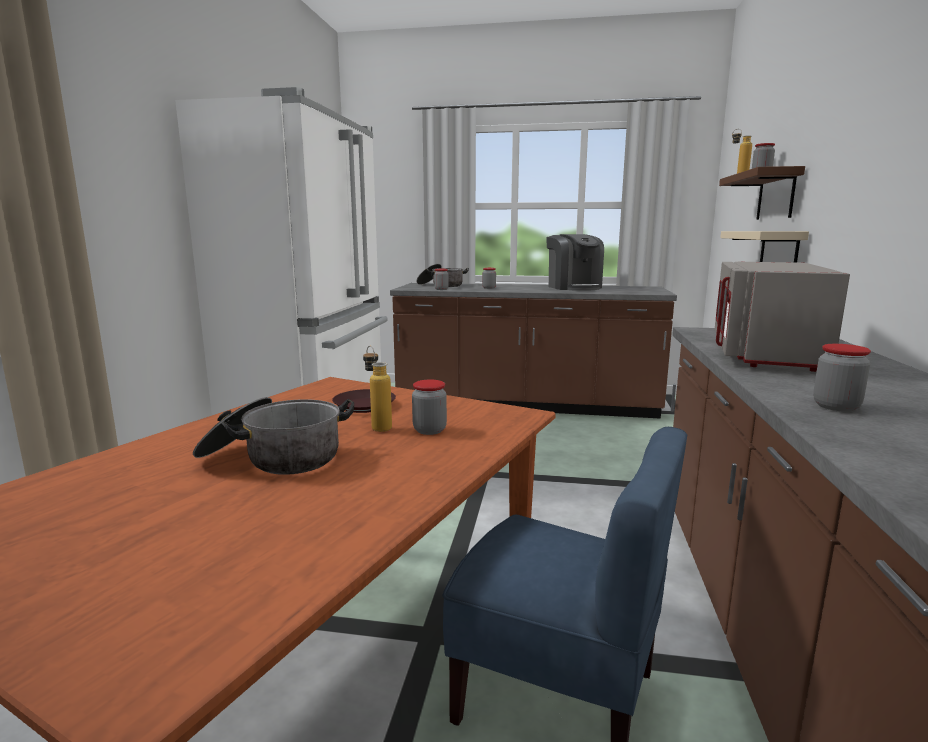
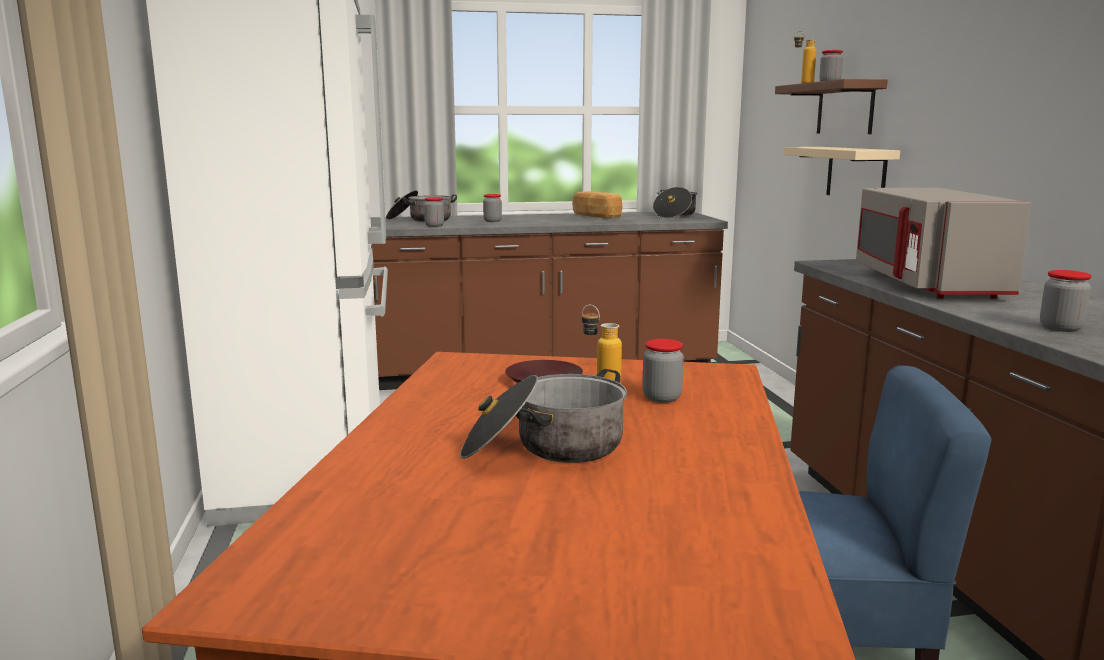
camera: 20 degrees left, 0 degrees up
coffee machine [546,234,604,291] -> bread [572,191,622,218]
none -> cooking pot [653,187,697,218]

